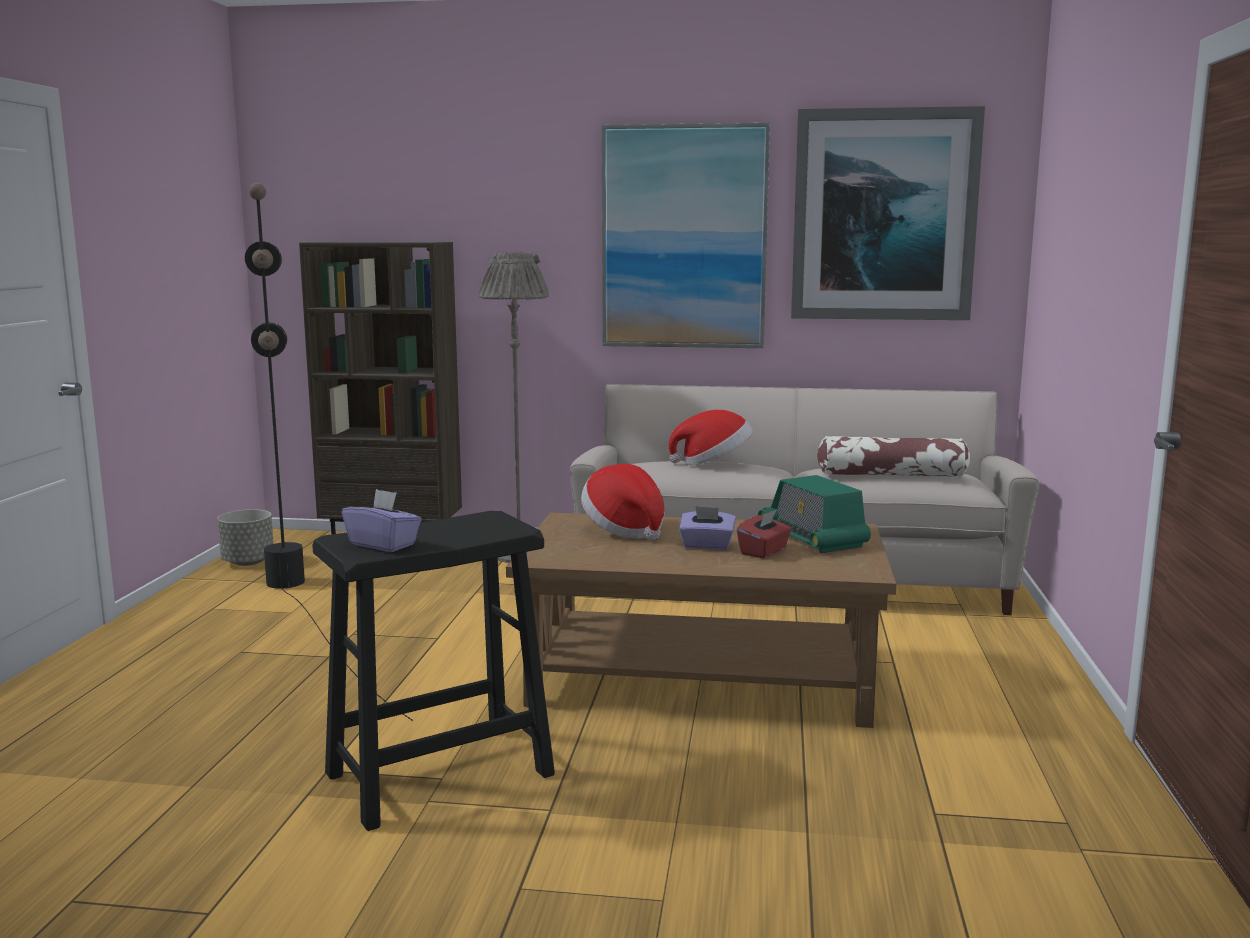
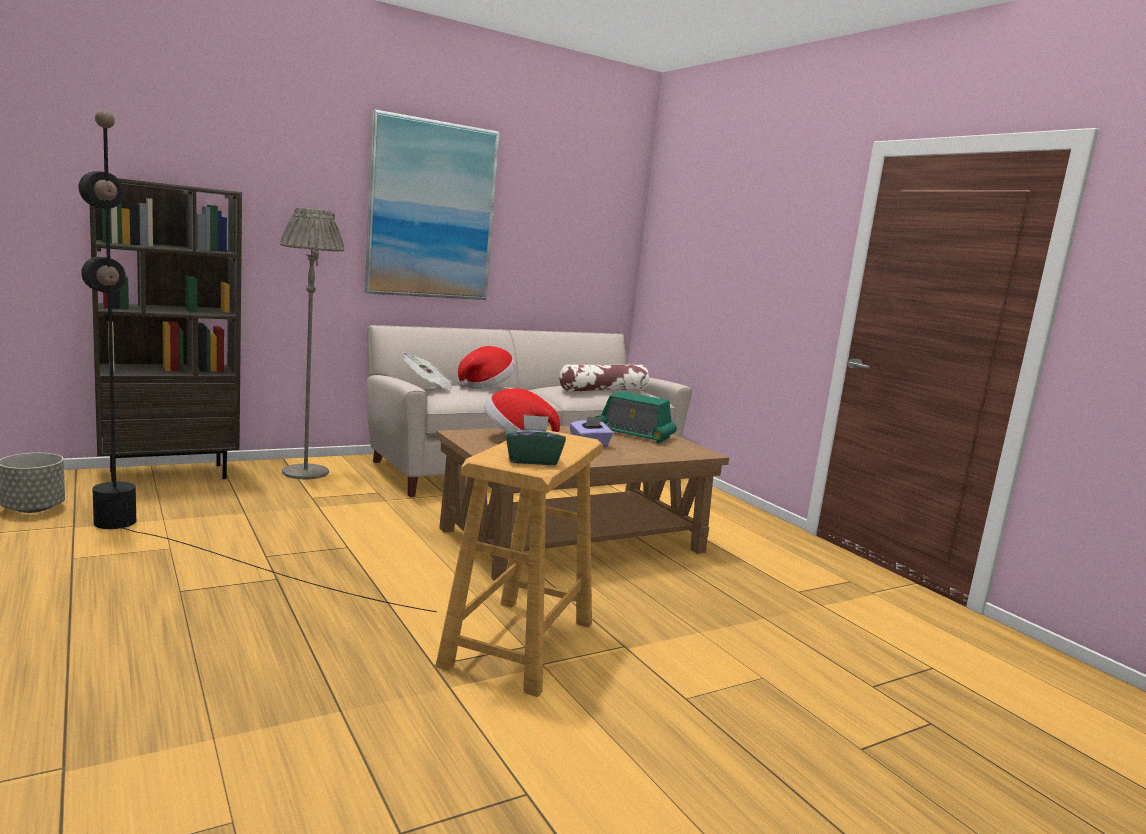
camera: 40 degrees left, 0 degrees up
black stool [312,511,555,831] -> beige stool [435,430,603,697]
purple tissue box [342,489,422,552] -> green tissue box [505,415,566,465]
red tissue box [737,509,792,559] -> none
picture [791,106,985,320] -> none
none -> newspaper [402,352,452,390]

